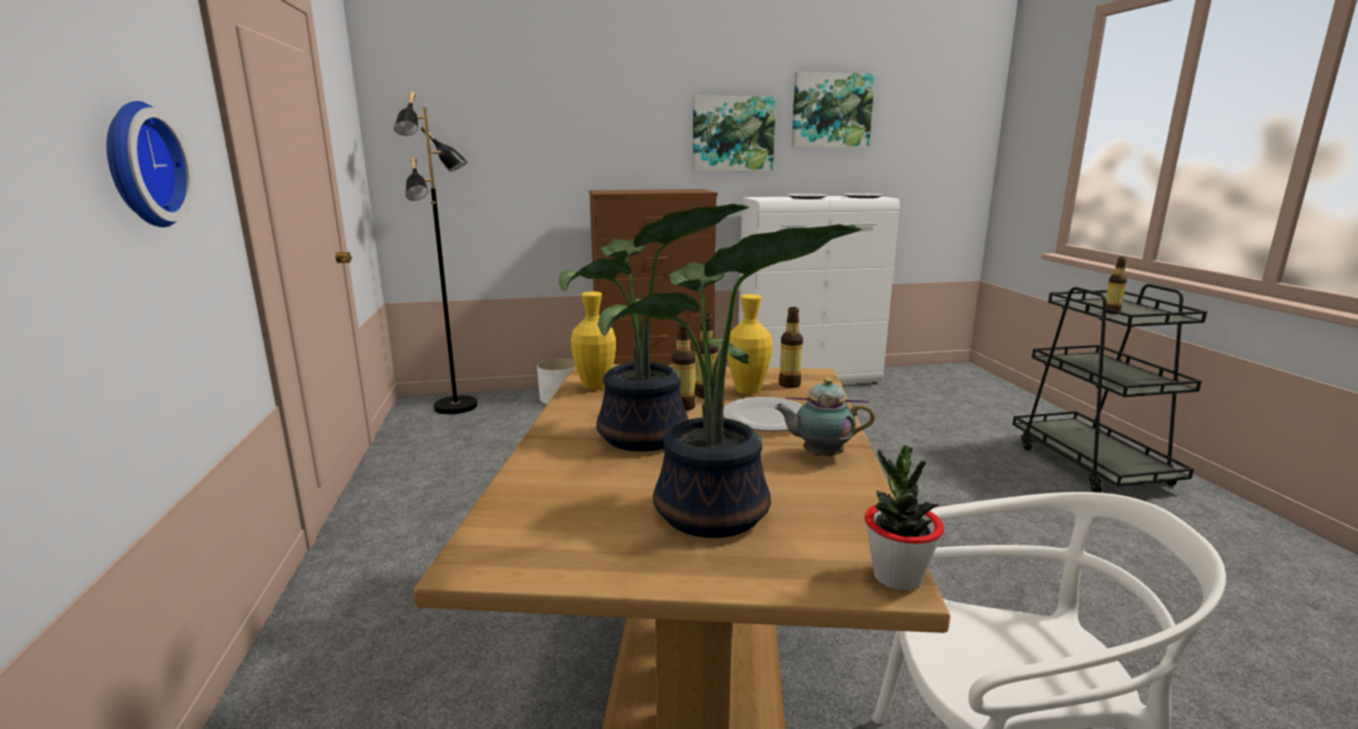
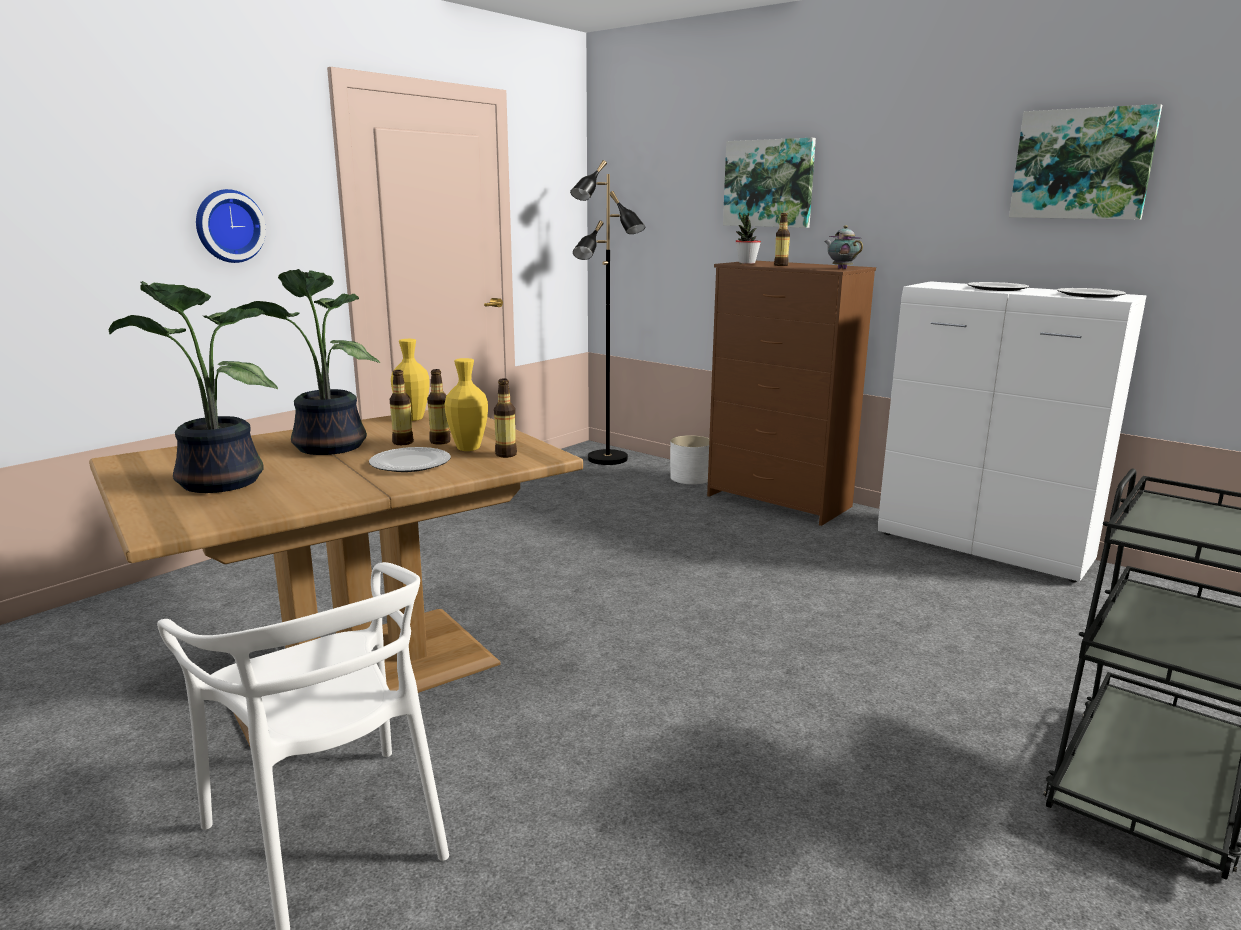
camera: 50 degrees right, 0 degrees up
picture [693,96,776,171] -> picture moved to [723,138,816,228]
teapot [774,378,874,457] -> teapot moved to [824,225,863,269]
potted plant [865,445,944,591] -> potted plant moved to [736,212,761,264]
bottle [1106,257,1127,314] -> bottle moved to [774,213,790,266]

